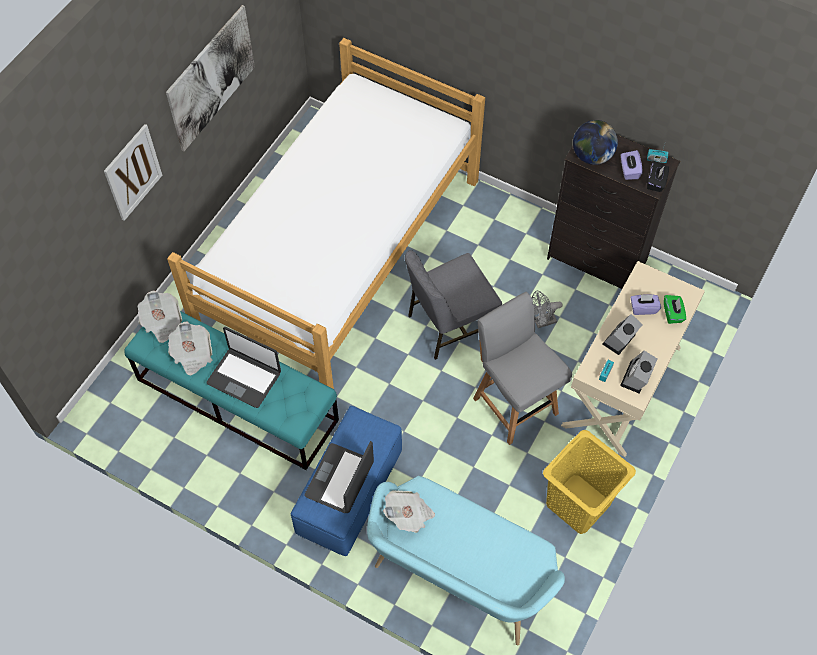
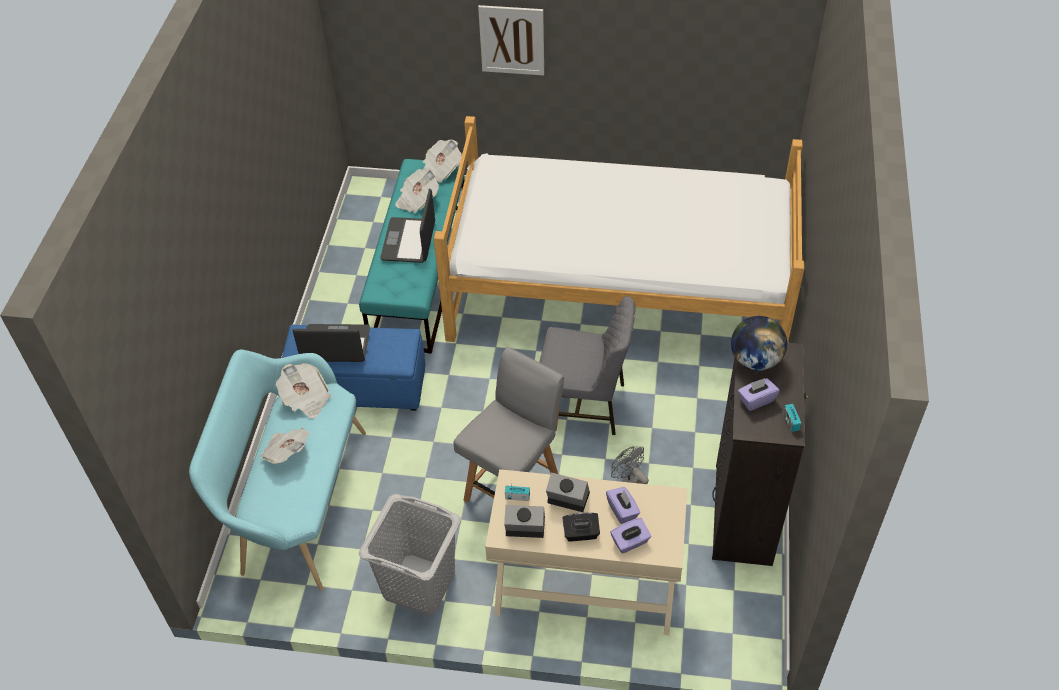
camera: 70 degrees right, 10 degrees down
picture [166,5,255,151] -> none
grey chair [405,250,502,360] -> grey chair turned 150 degrees clockwise [539,296,636,435]
yellow laundry basket [543,430,636,534] -> grey laundry basket [359,494,461,615]
black tissue box [647,161,669,192] -> black tissue box moved to [562,513,600,541]
green tissue box [664,295,686,324] -> purple tissue box [610,518,651,554]
none -> newspaper [260,428,310,464]

